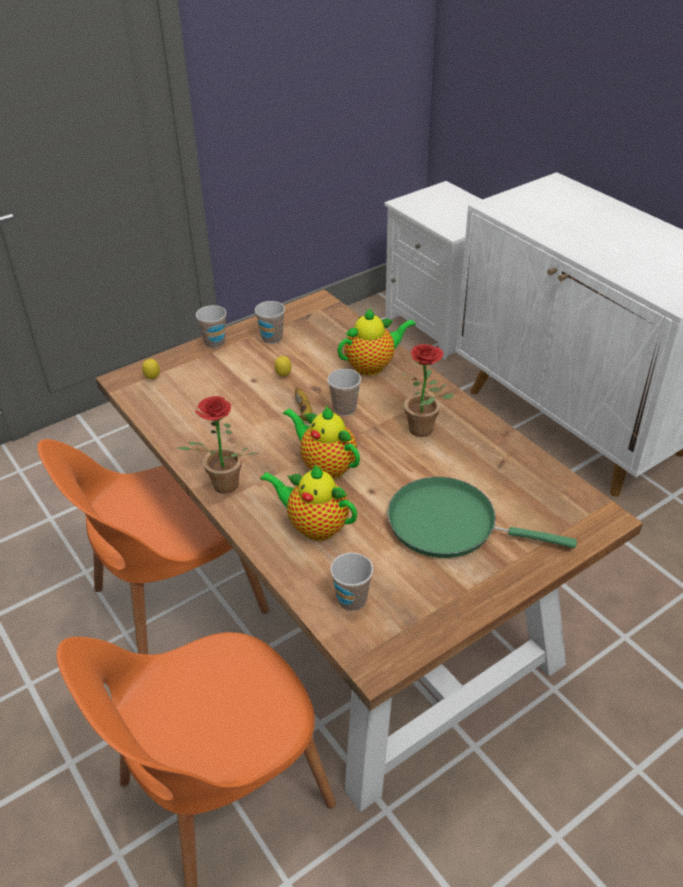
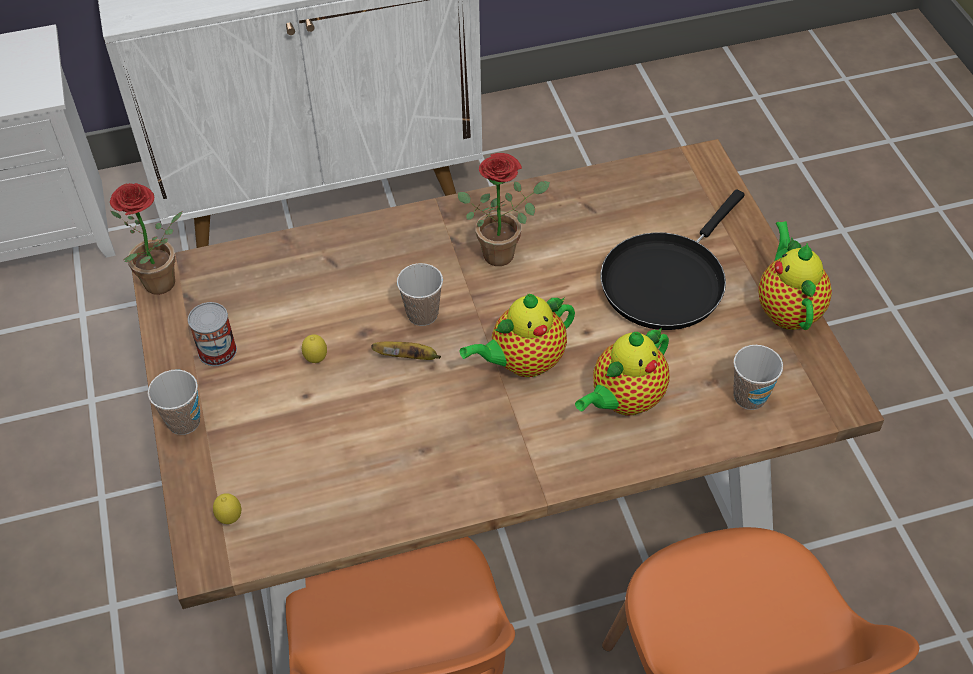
camera: 70 degrees left, 10 degrees up
potted plant [177,396,259,494] -> potted plant moved to [110,183,182,295]
cup [255,301,285,344] -> can [188,302,237,366]
teapot [338,309,416,375] -> teapot moved to [758,221,832,330]
green frying pan [388,477,577,558] -> black frying pan [600,189,745,330]

